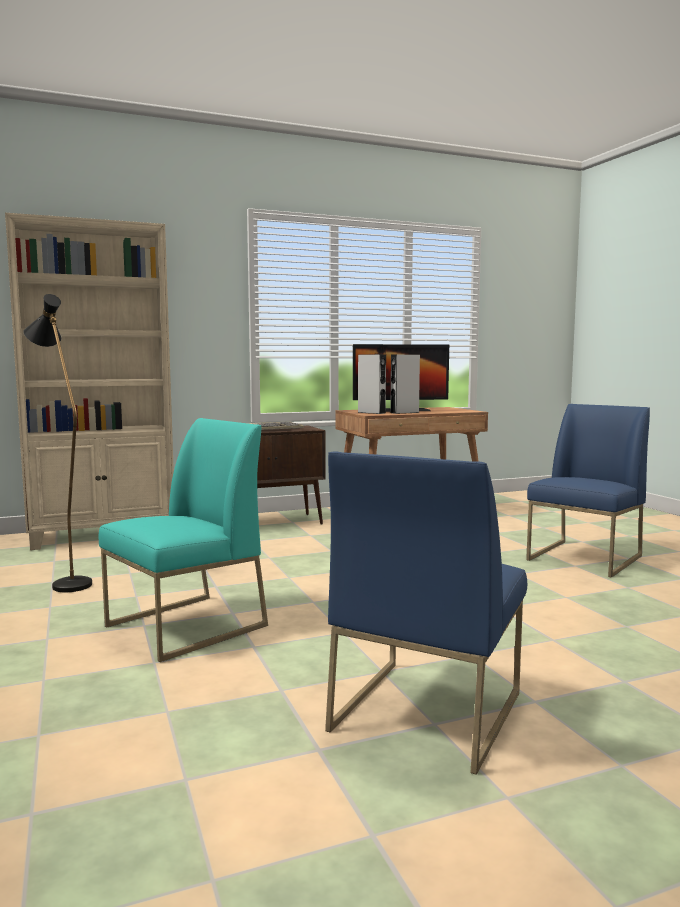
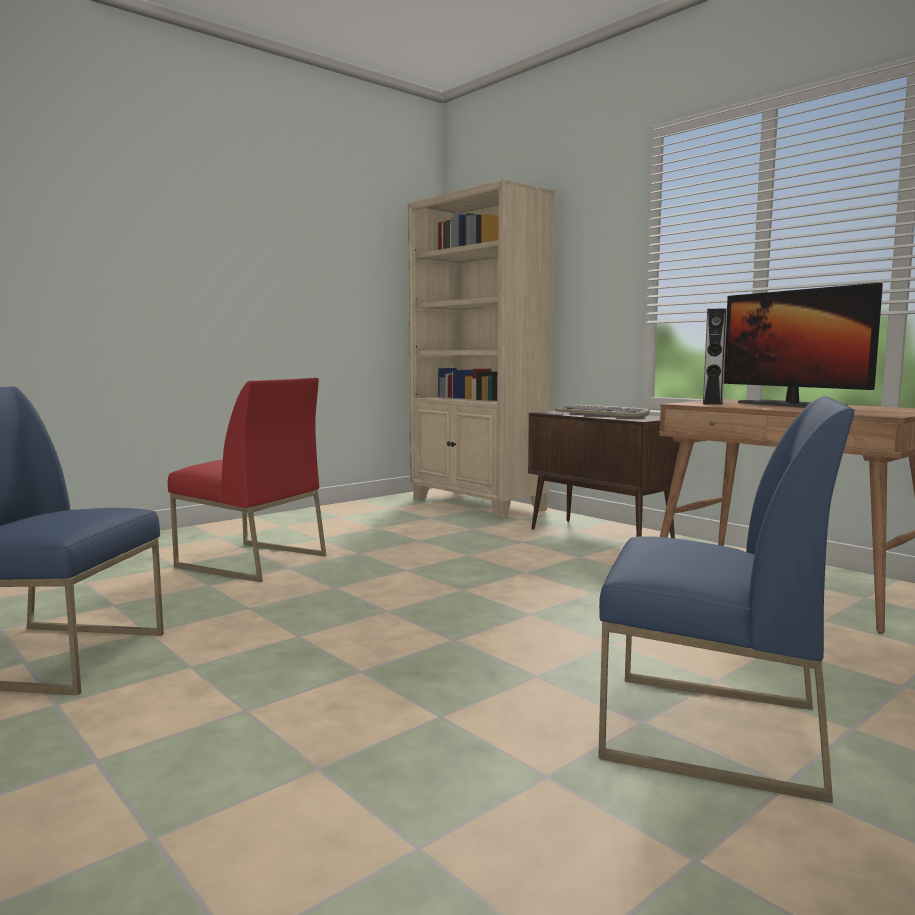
camera: 70 degrees right, 0 degrees up
black floor lamp [23,294,92,592] -> none
turquoise chair [99,418,268,662] -> red chair [168,378,326,582]
grey speaker [390,354,420,414] -> none

